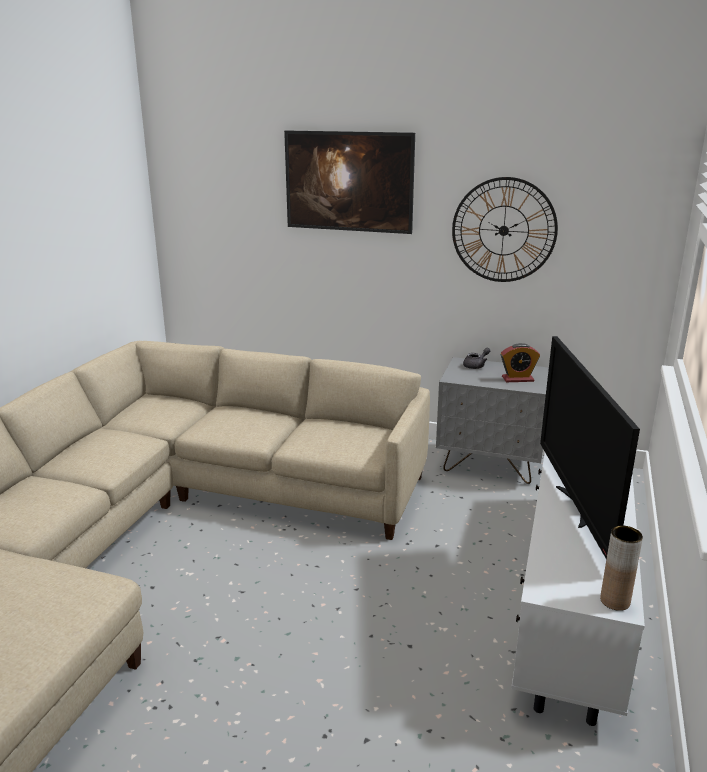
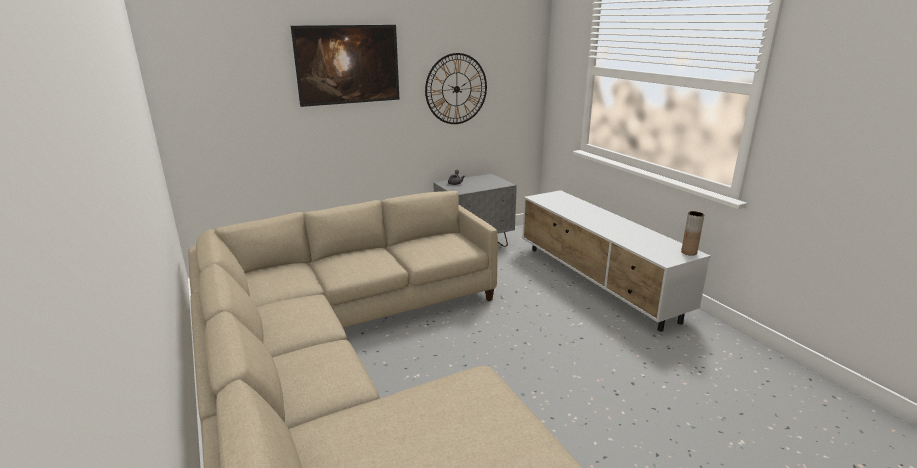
camera: 45 degrees left, 0 degrees up
alarm clock [501,343,540,382] -> none
television [540,336,640,559] -> none

